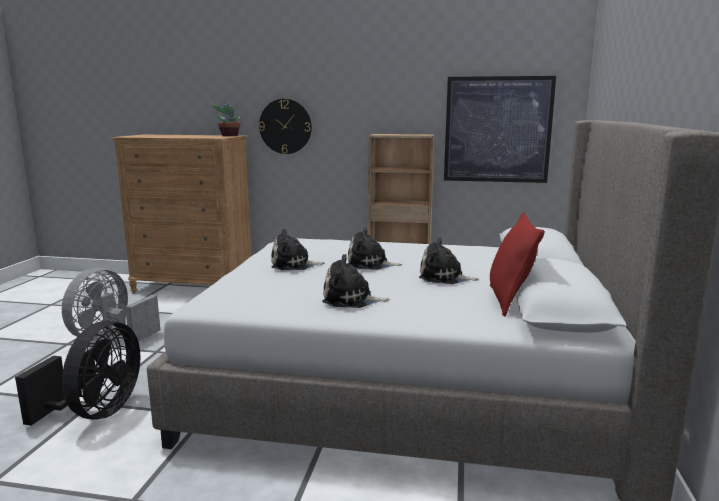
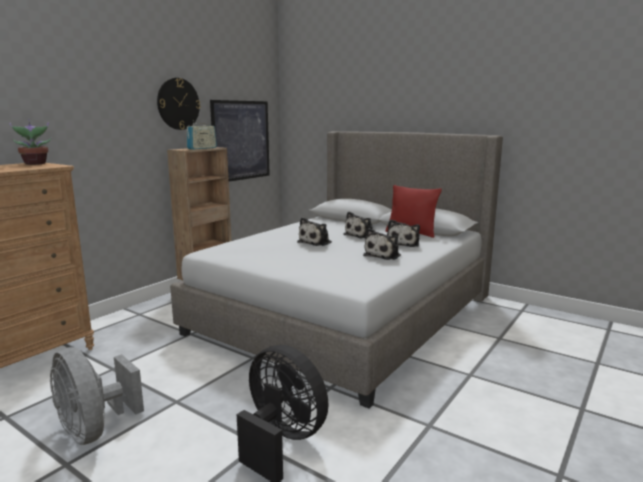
camera: 65 degrees left, 0 degrees up
wall clock [259,99,312,154] -> wall clock moved to [157,78,200,130]
plush toy [271,228,325,270] -> plush toy moved to [387,219,420,247]
none -> radio [187,123,217,150]

